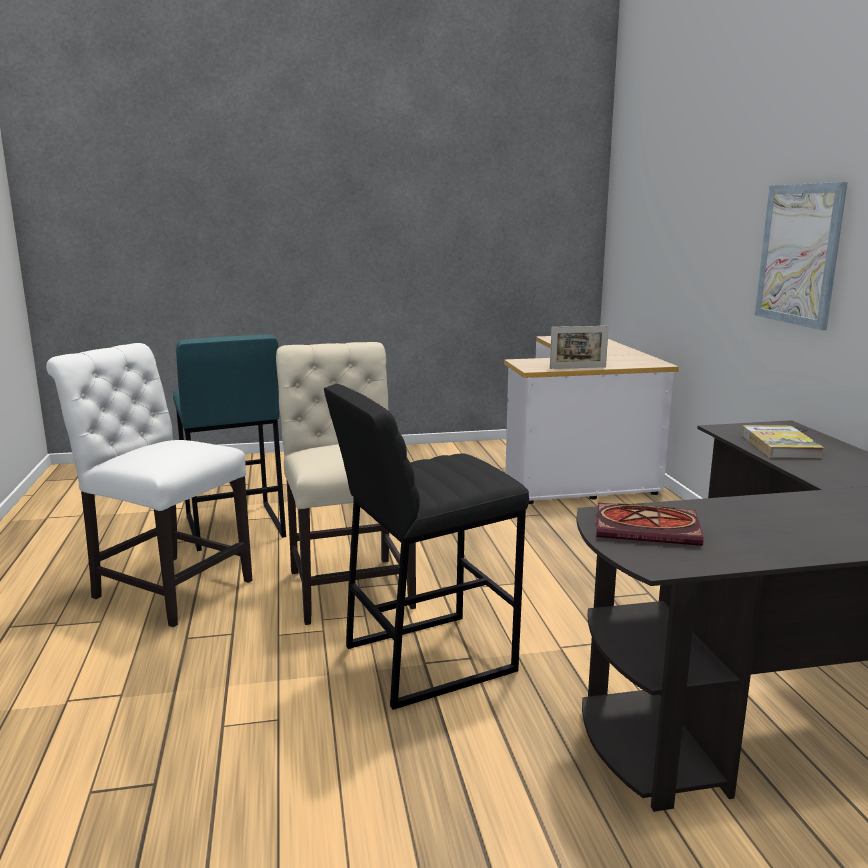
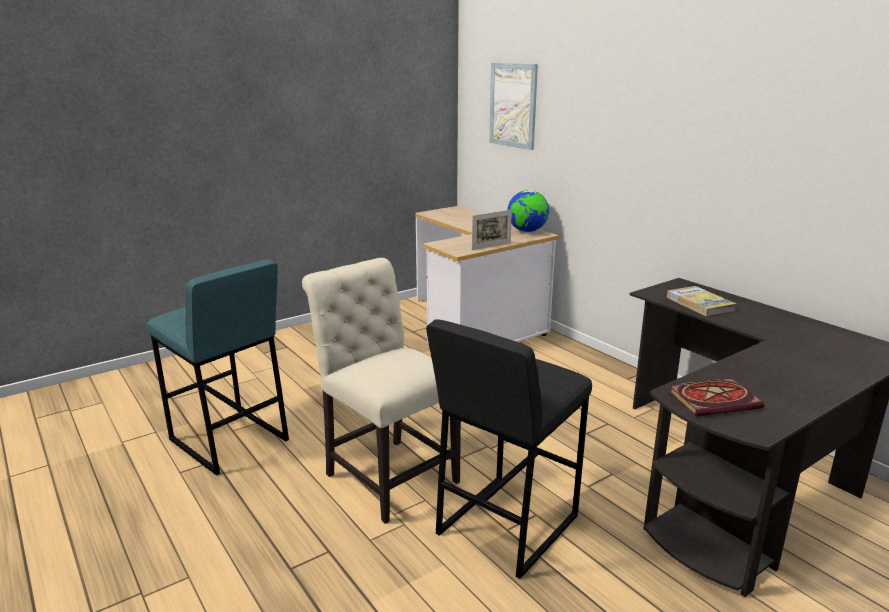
camera: 25 degrees left, 5 degrees up
white chair [46,343,252,627] -> none
picture [755,182,848,330] -> picture moved to [489,63,538,150]
none -> globe [507,190,549,232]

